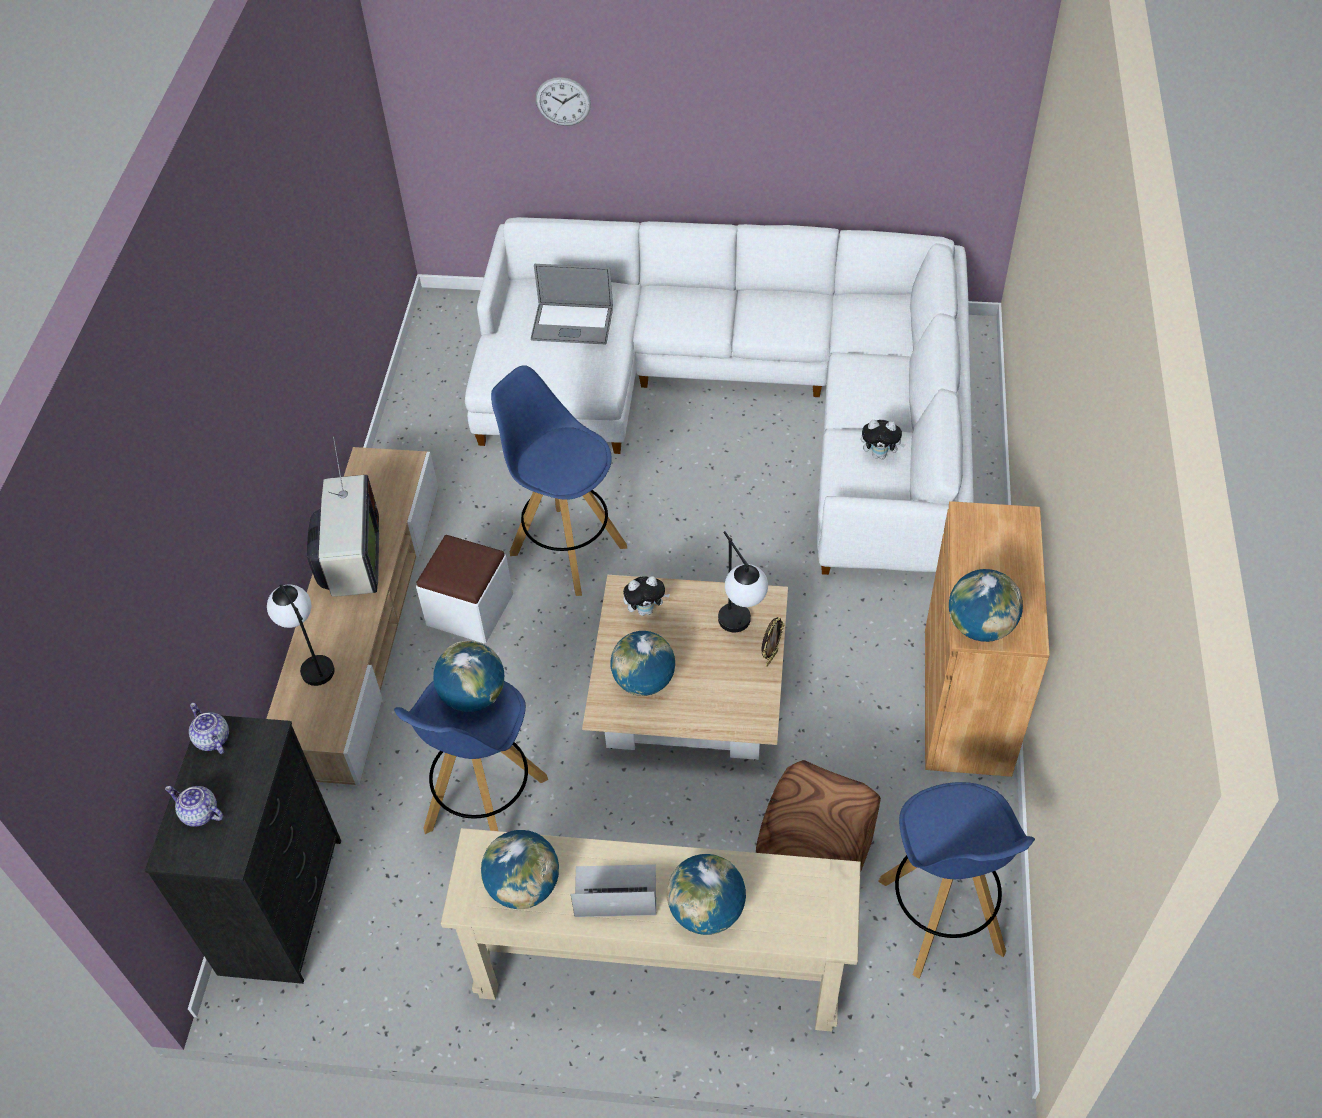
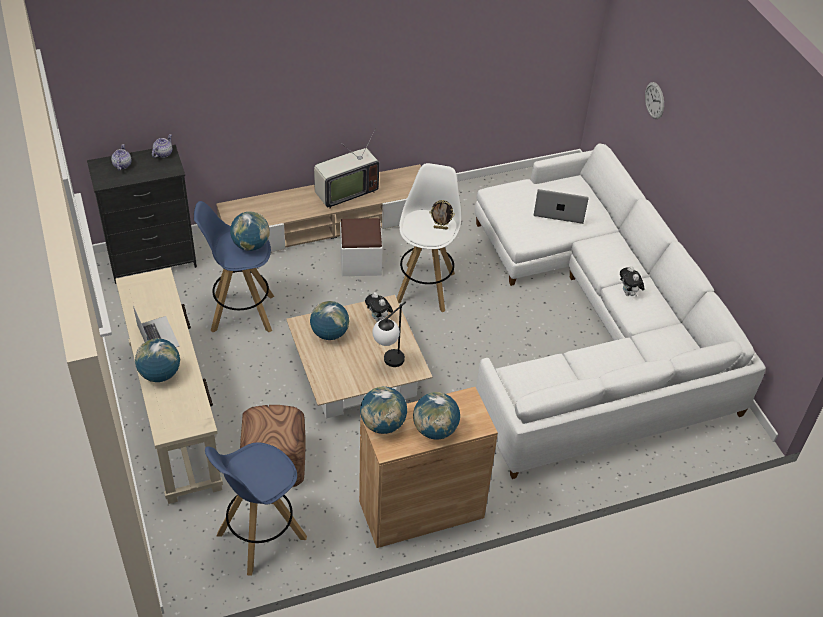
camera: 60 degrees right, 5 degrees down
table lamp [267,584,335,686] -> none
globe [481,830,559,909] -> globe moved to [413,392,460,440]
blue stool [491,365,628,596] -> white stool [397,163,461,312]
laptop [531,264,613,345] -> laptop turned 120 degrees clockwise [534,189,589,224]
picture frame [762,617,784,667] -> picture frame moved to [430,200,455,229]
plush toy [861,420,906,459] -> plush toy moved to [620,266,645,296]

